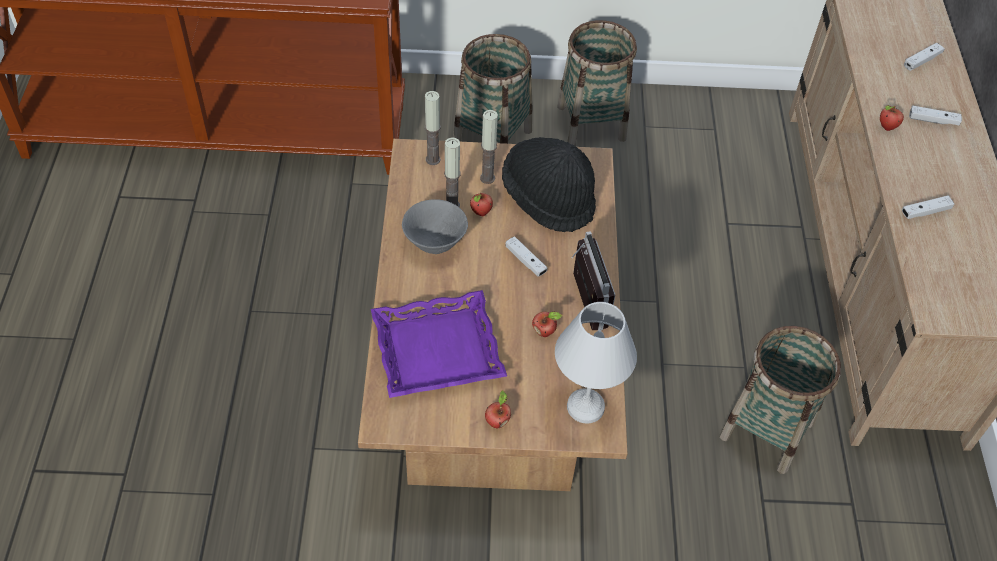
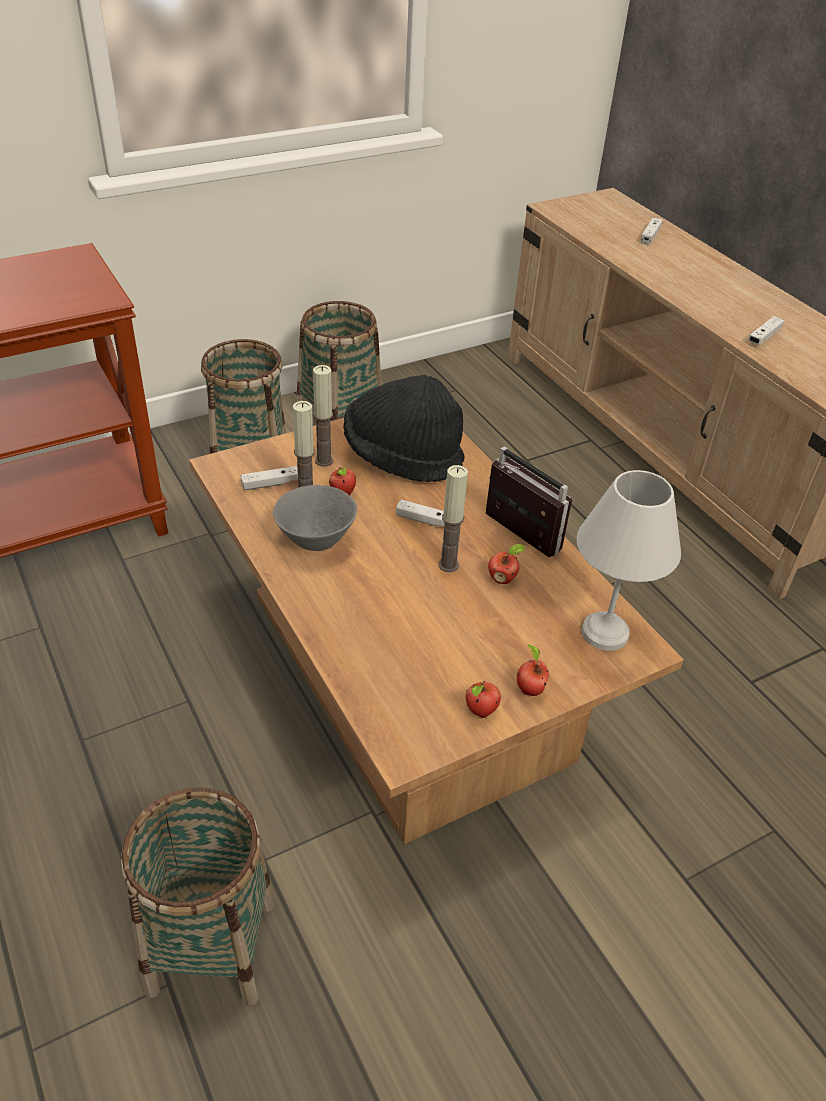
camera: 30 degrees left, 10 degrees down
purple tray [371,290,507,398] -> none
candle [425,91,441,165] -> candle moved to [438,465,468,572]
basket [720,326,841,474] -> basket moved to [121,787,275,1006]
apple [880,105,904,131] -> apple moved to [466,681,501,718]
white game controller [909,106,962,125] -> white game controller moved to [241,466,298,490]

